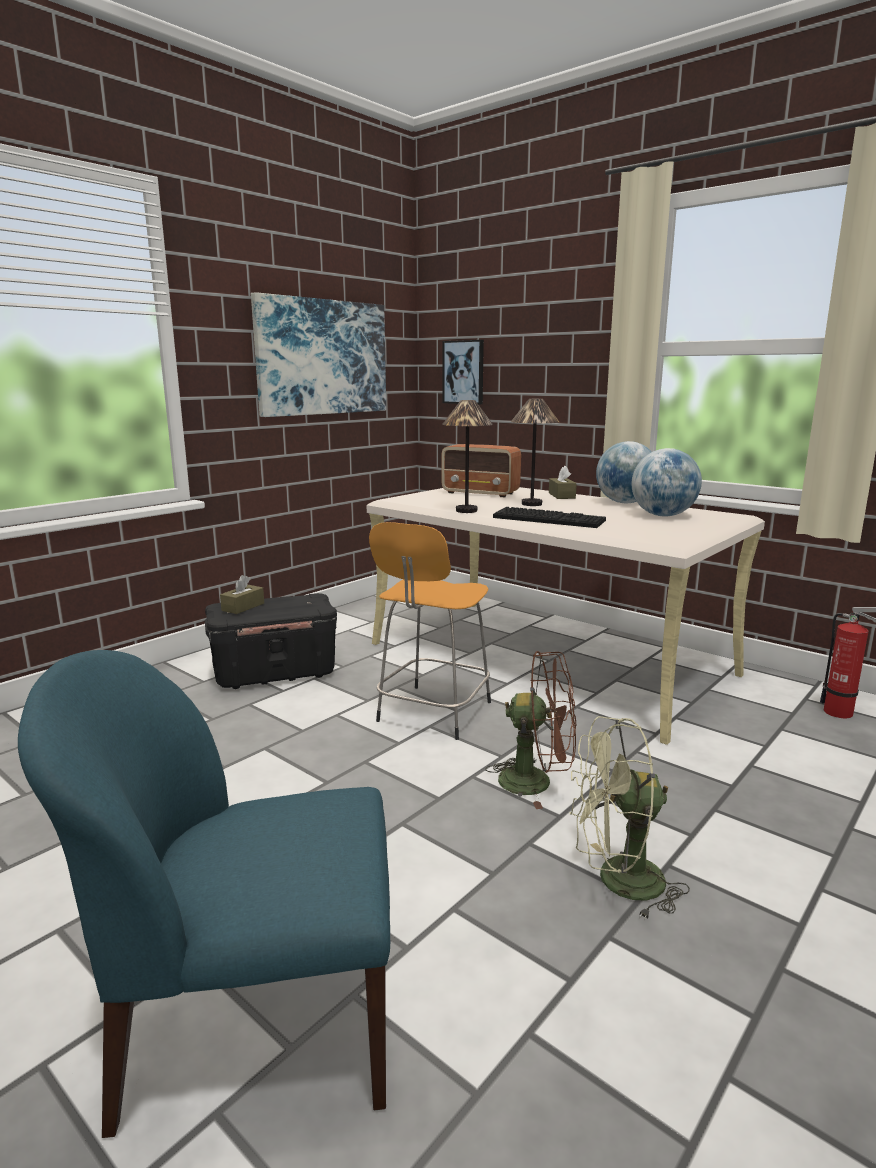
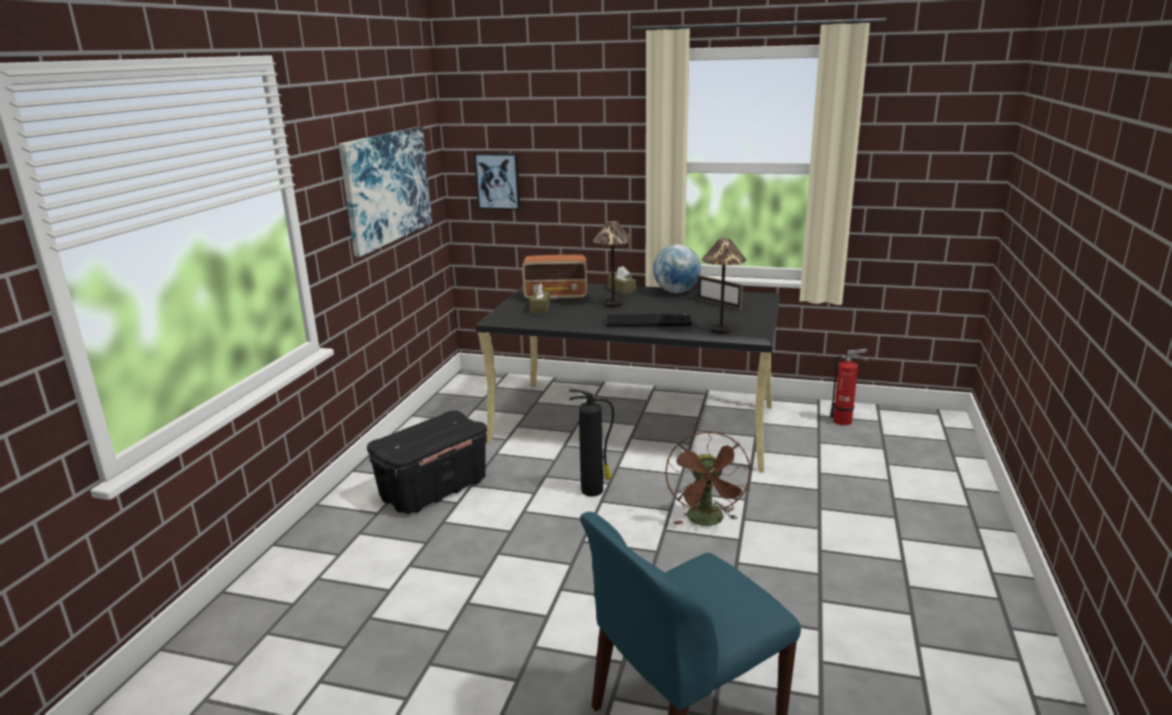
camera: 25 degrees left, 5 degrees up
brown tissue box [220,575,264,614] -> brown tissue box moved to [530,283,550,313]
beige desk [367,487,765,745] -> black desk [475,284,780,472]
orange stool [369,522,491,740] -> fire extinguisher [569,389,614,497]
table lamp [442,400,493,513] -> table lamp moved to [702,238,746,334]
brown fan [485,651,577,809] -> brown fan turned 105 degrees clockwise [665,431,751,526]
green fan [569,716,690,921] -> none
globe [632,448,702,516] -> picture frame [696,275,743,309]

